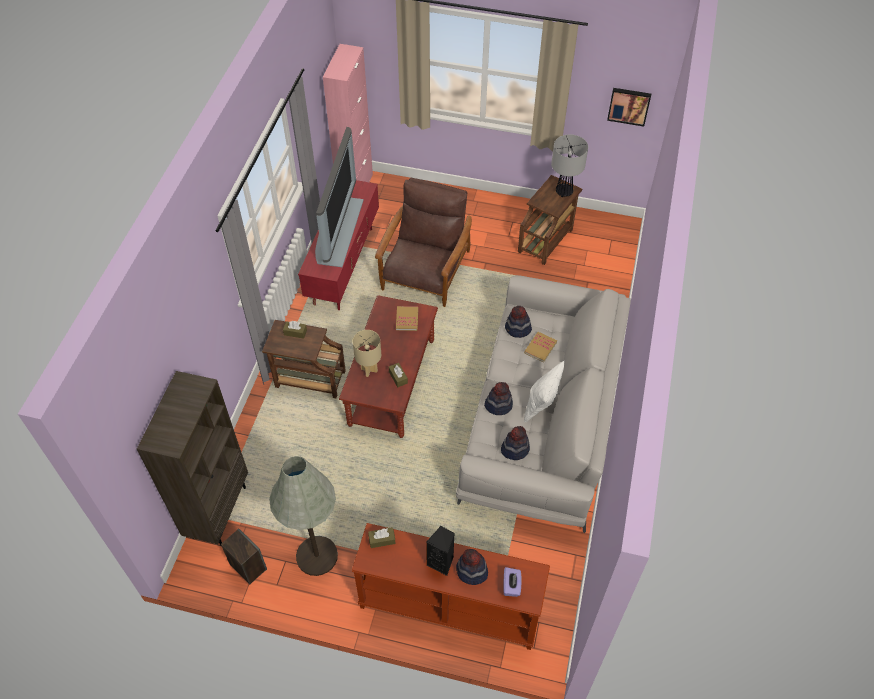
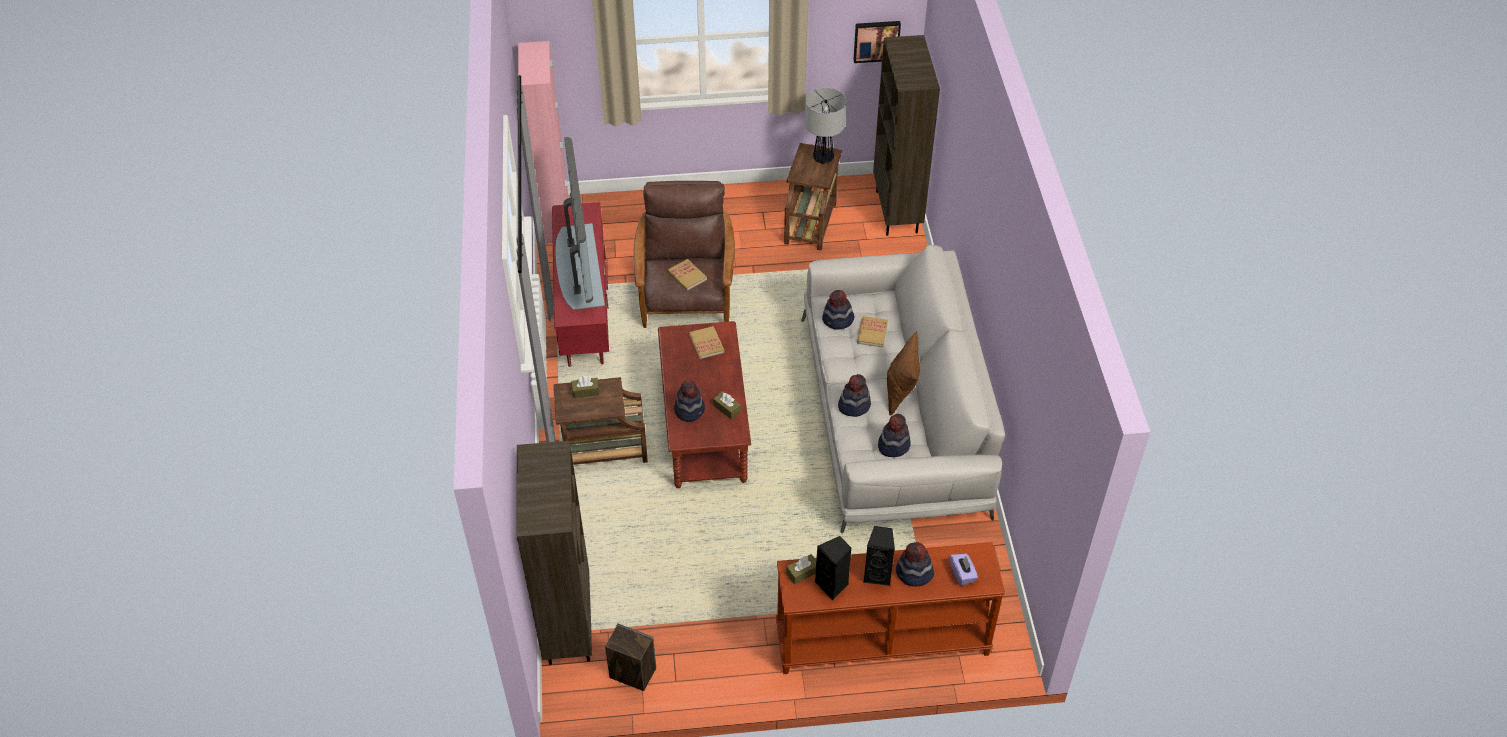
camera: 20 degrees left, 5 degrees down
grey floor lamp [269,456,338,576] -> none
beige table lamp [353,330,381,377] -> hat [674,380,705,422]
white pillow [524,360,565,423] -> brown pillow [887,331,920,416]
none -> book [668,259,707,291]
none -> black speaker [815,536,851,600]
none -> brown bookcase [873,35,940,236]

